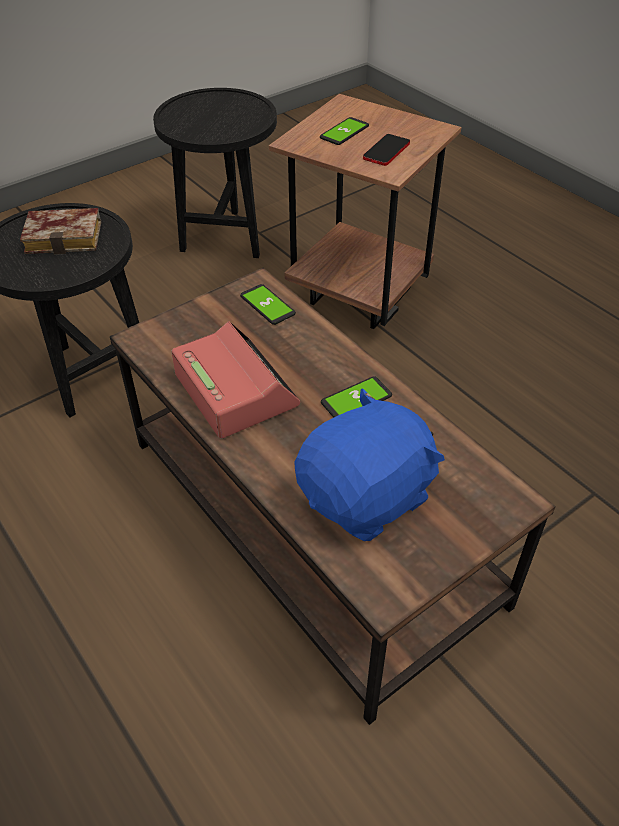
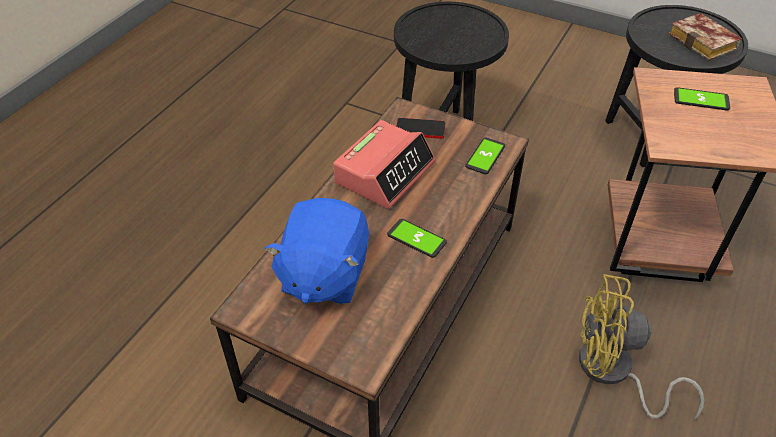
camera: 65 degrees right, 0 degrees up
book [20,208,101,255] -> book moved to [669,13,742,61]
blue plush toy [294,388,445,541] -> blue plush toy turned 75 degrees clockwise [264,198,369,304]
phone [363,134,410,166] -> phone moved to [397,118,446,139]
none -> yellow fan [579,274,704,420]

